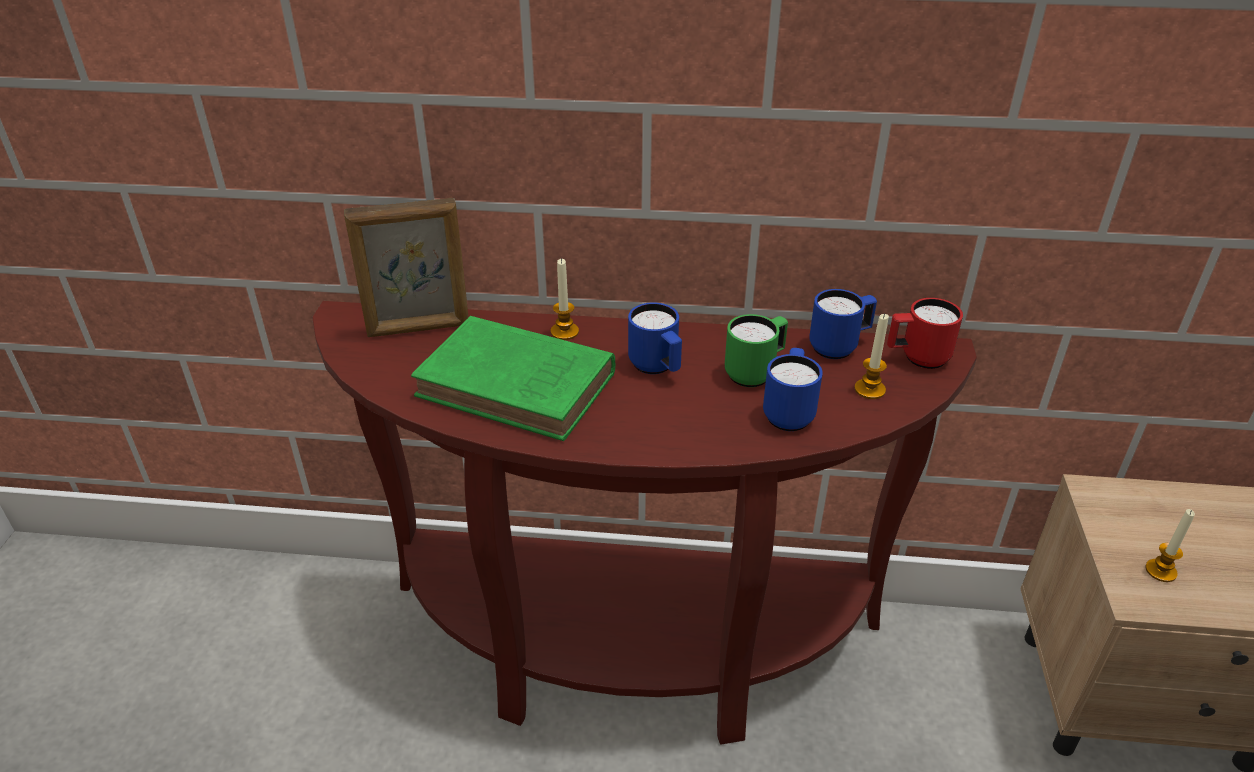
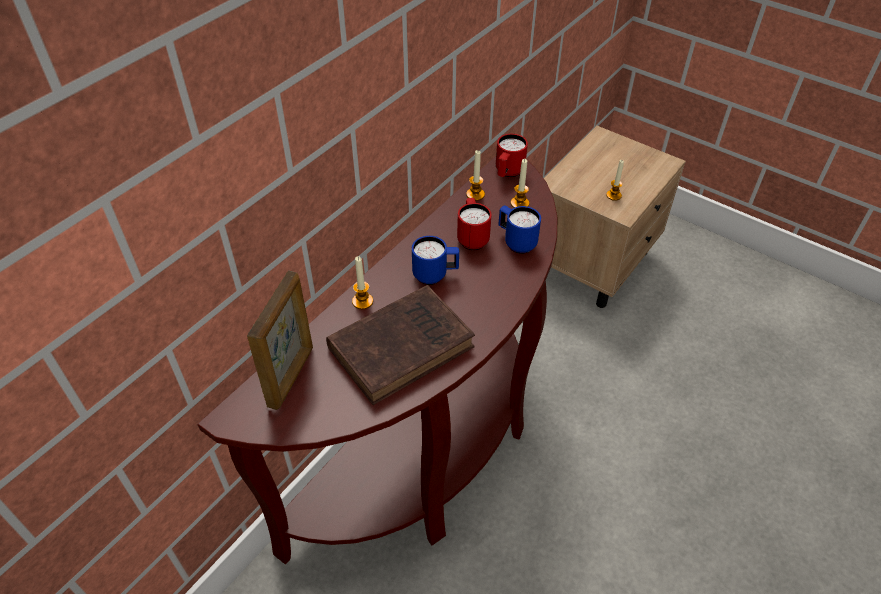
camera: 60 degrees left, 10 degrees up
green book [411,316,615,441] -> brown book [326,285,475,405]
green mug [725,314,788,387] -> red mug [457,198,491,250]
blue mug [809,289,877,359] -> candle [466,150,485,201]

